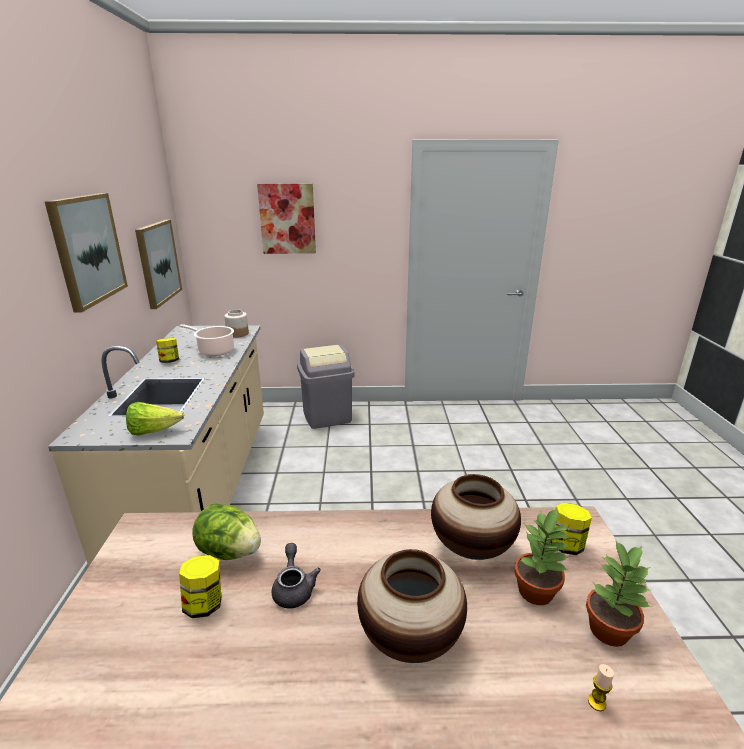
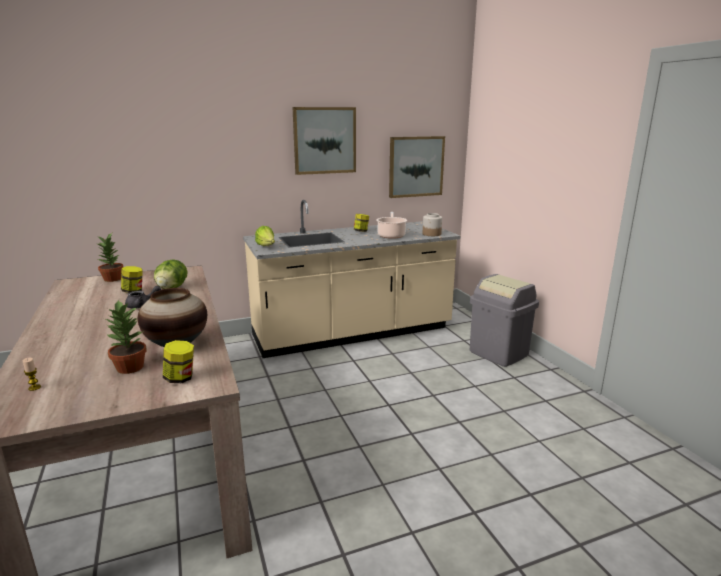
camera: 70 degrees right, 5 degrees down
picture [257,184,316,254] -> none
vase [357,549,467,663] -> none
potted plant [586,539,652,647] -> potted plant moved to [95,233,123,282]

